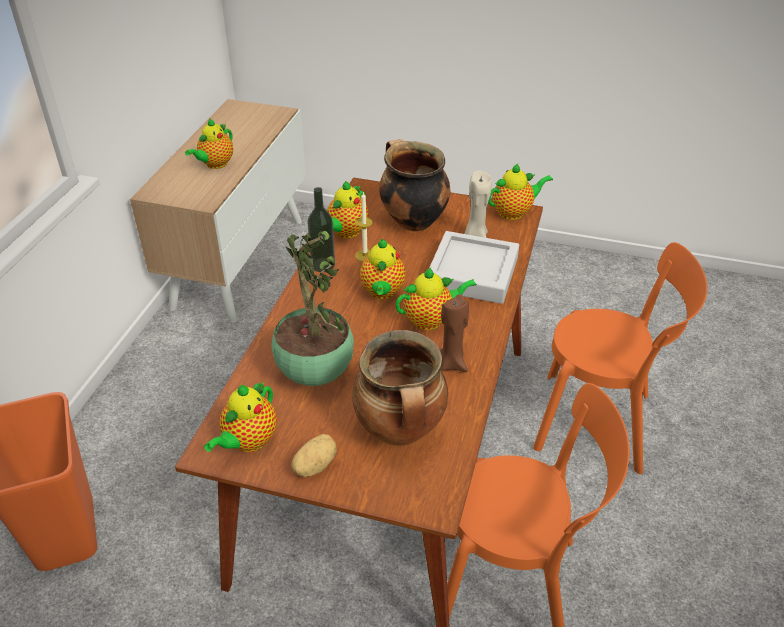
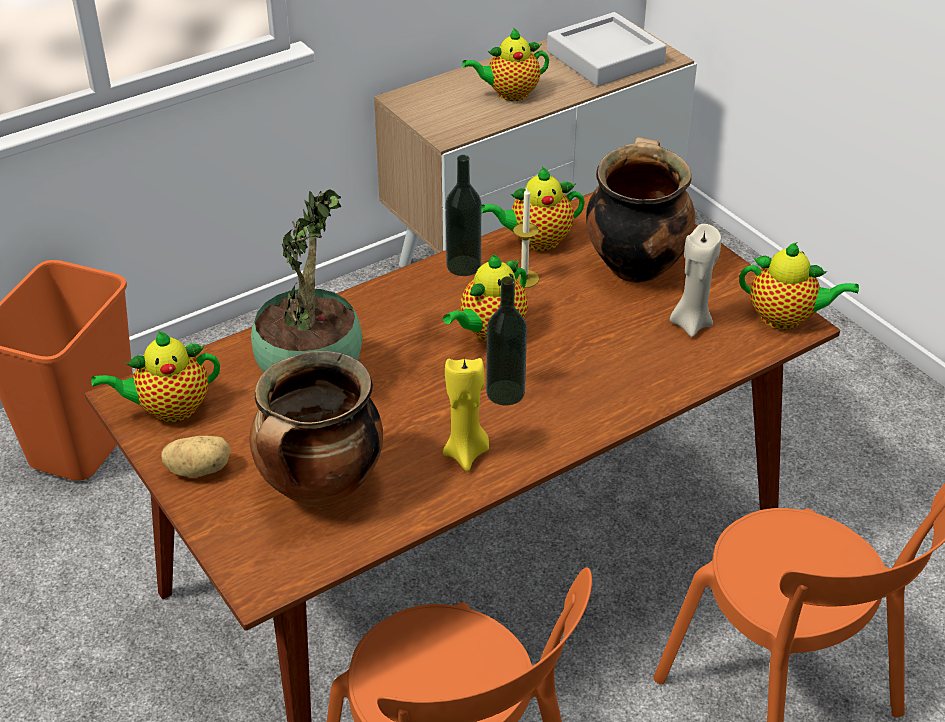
camera: 40 degrees right, 0 degrees up
teapot [395,268,477,330] -> bottle [486,276,527,405]
grey tray [429,231,519,304] -> grey tray moved to [547,12,667,86]
brown candle [440,294,469,372] -> yellow candle [443,356,489,471]

